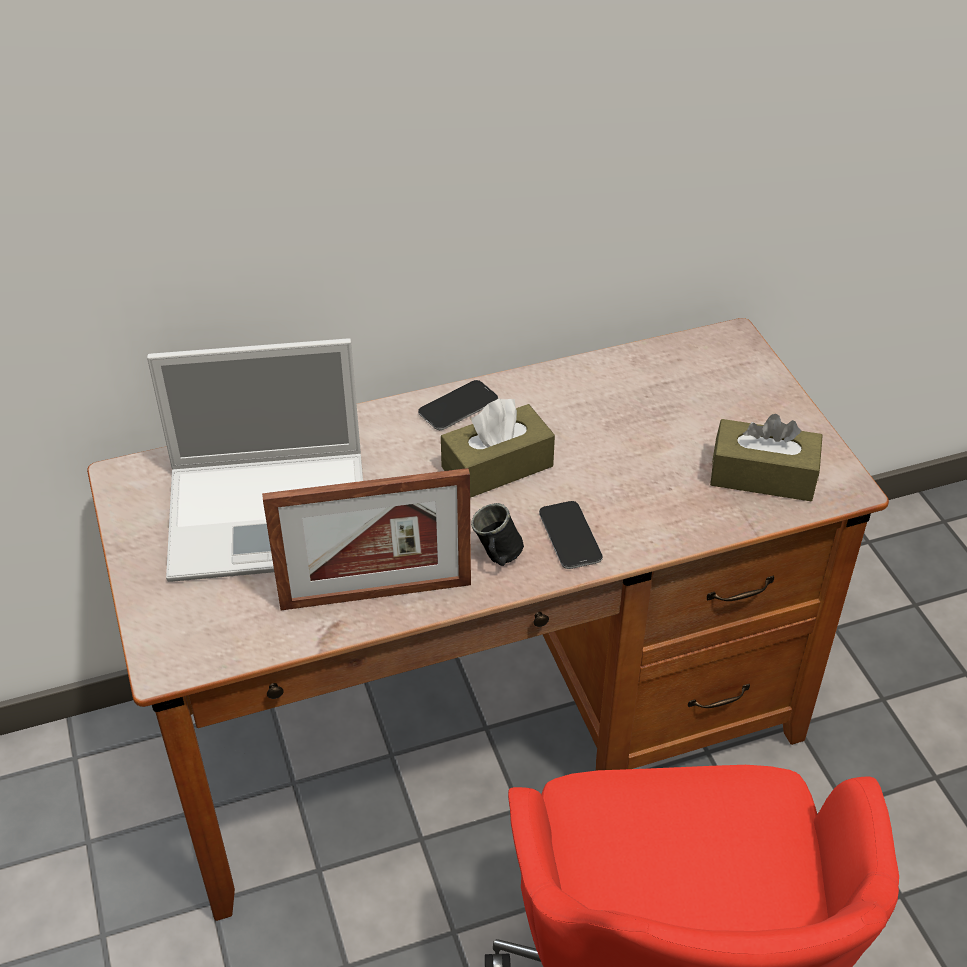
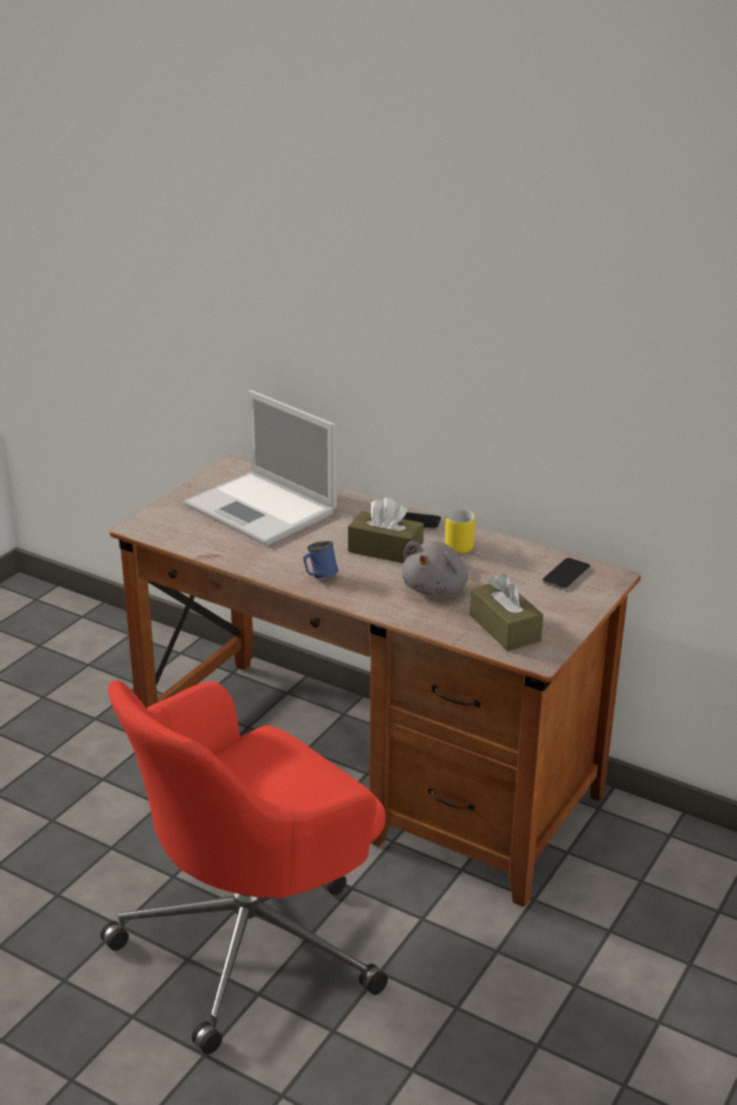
camera: 50 degrees right, 15 degrees down
picture frame [262,468,471,610] -> none
black mug [471,503,524,566] -> blue mug [303,541,338,578]
phone [539,501,603,569] -> phone moved to [542,558,590,590]
none -> grey plush toy [401,541,469,596]
none -> yellow mug [445,509,476,553]

